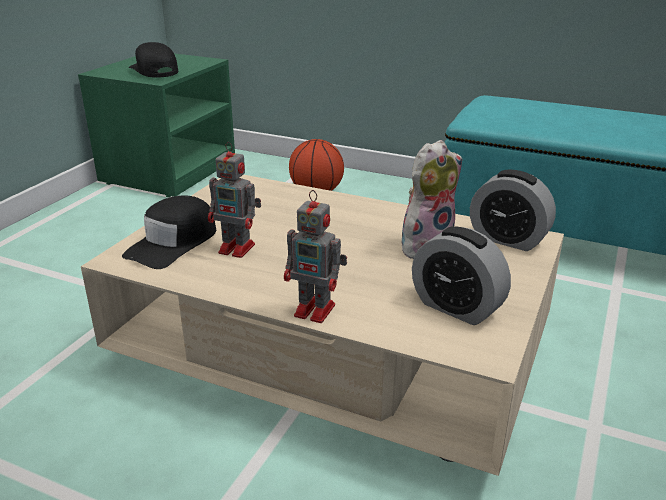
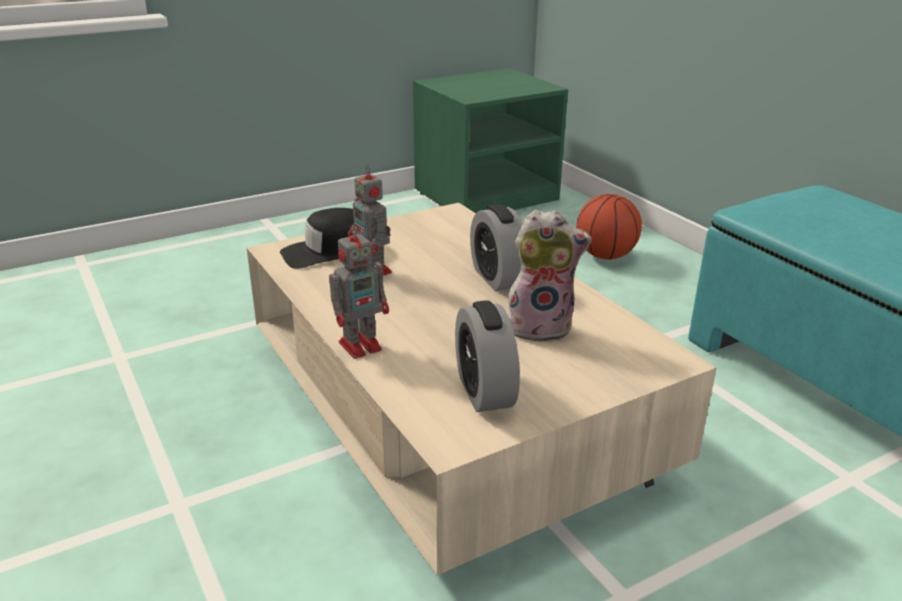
camera: 35 degrees right, 0 degrees up
black cap [129,42,179,78] -> none
toy robot [284,190,347,323] -> toy robot turned 90 degrees counterclockwise [329,224,389,359]
alarm clock [470,170,556,251] -> alarm clock moved to [470,204,523,291]

